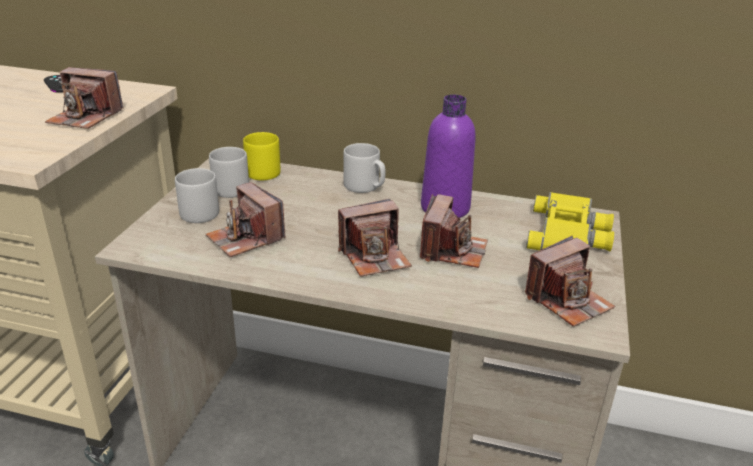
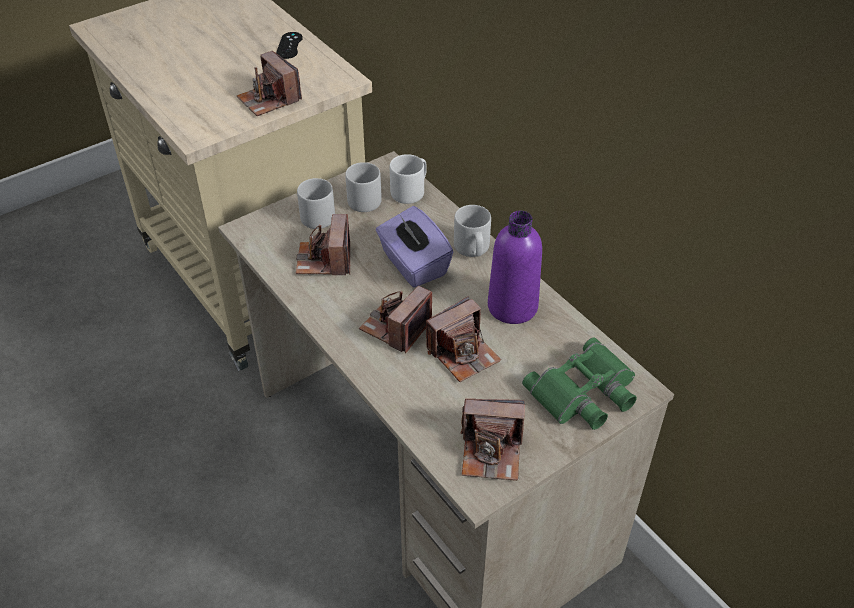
camera: 40 degrees right, 15 degrees up
yellow mug [243,132,281,180] -> white mug [390,154,427,204]
camera [338,199,412,277] -> camera turned 105 degrees clockwise [359,286,432,353]
yellow binoculars [526,192,614,252] -> green binoculars [522,338,637,430]
none -> purple tissue box [376,206,453,288]

